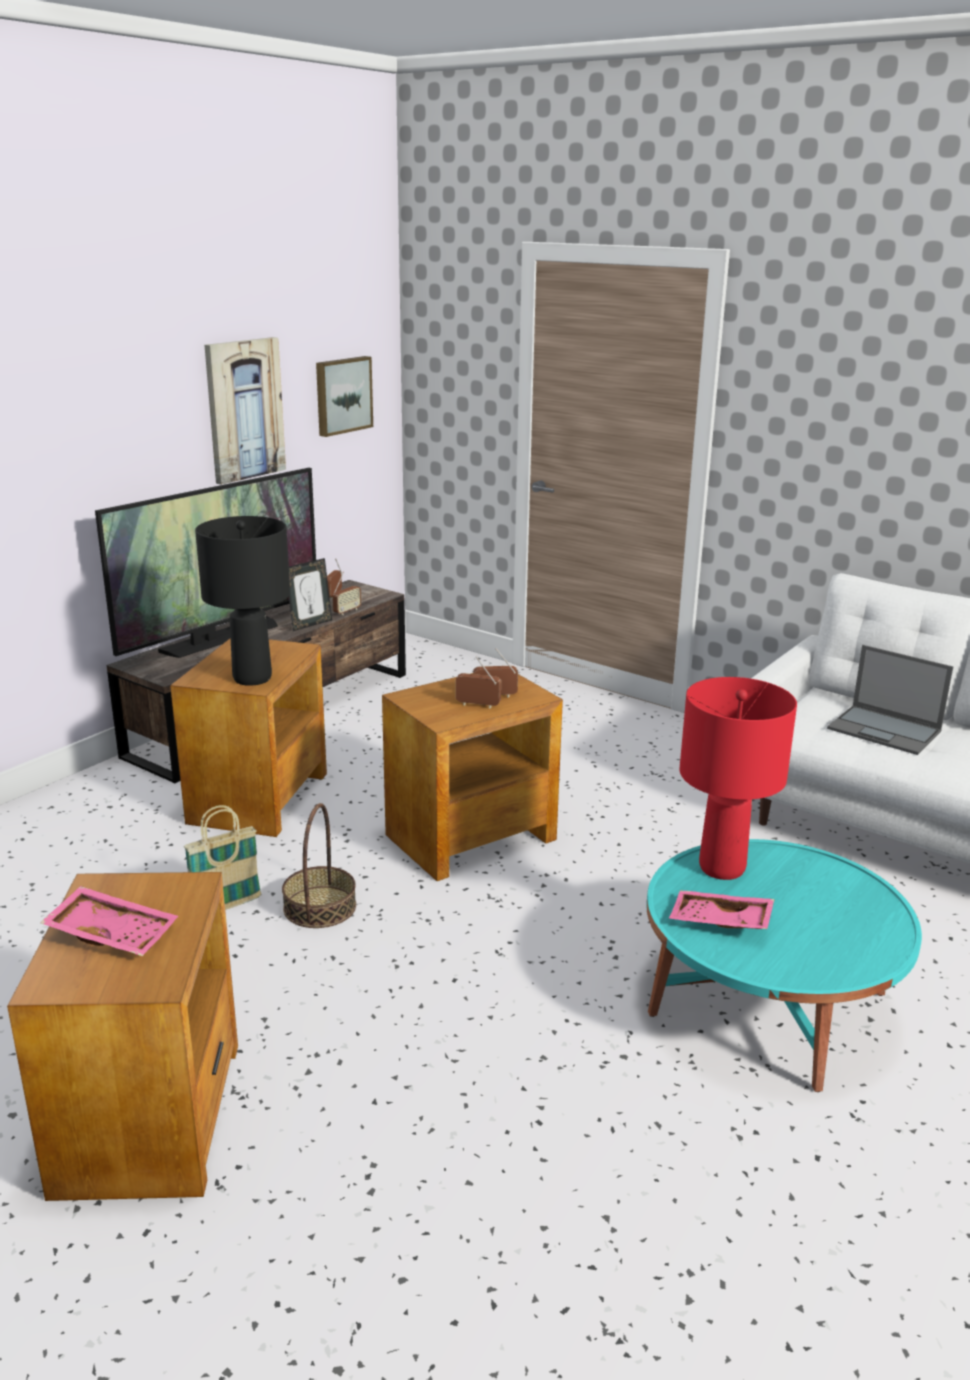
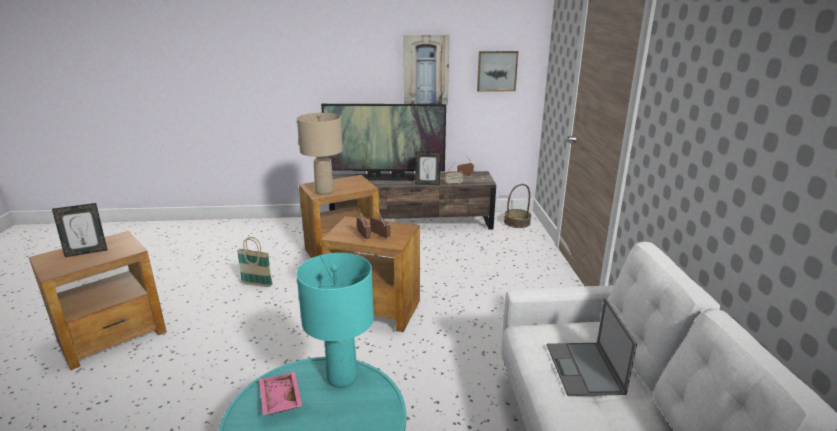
camera: 50 degrees right, 0 degrees up
pink tray [40,886,178,956] -> picture frame [52,203,107,257]
black table lamp [195,516,290,686] -> beige table lamp [297,113,343,195]
basket [282,803,356,928] -> basket moved to [504,184,531,228]
red table lamp [679,677,797,880] -> turquoise table lamp [296,253,374,388]

